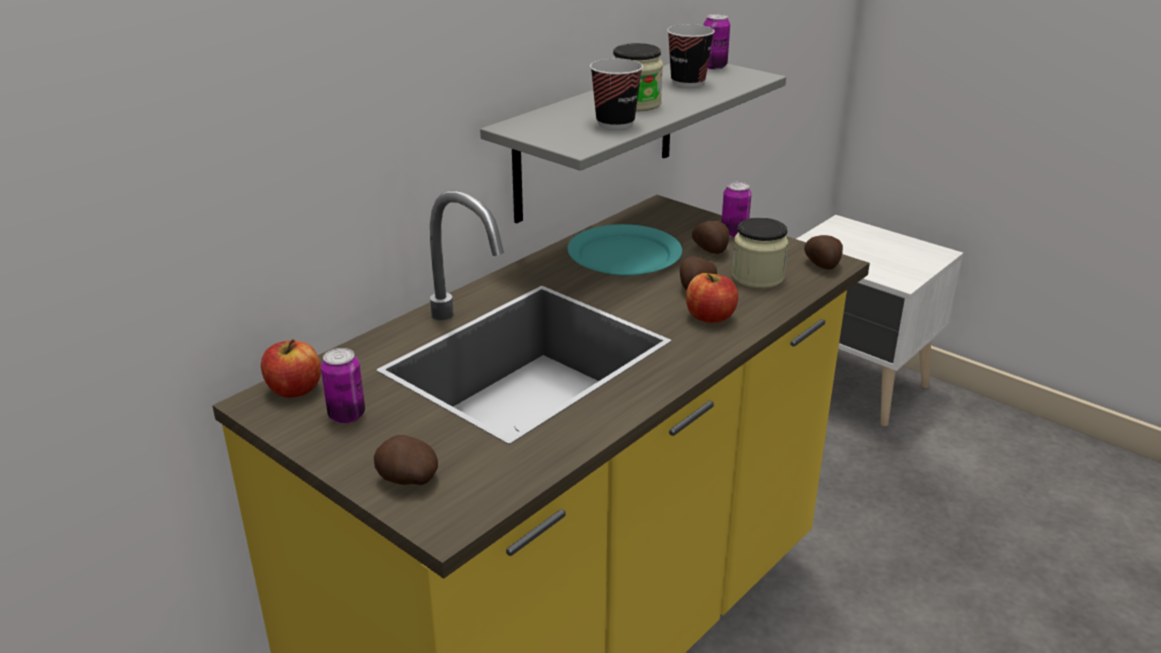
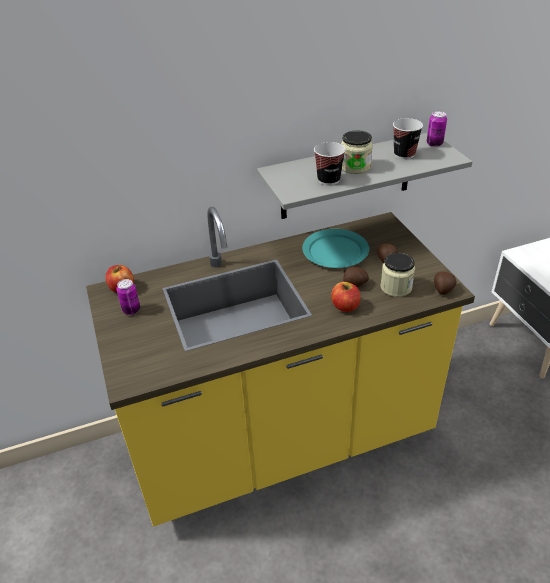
camera: 30 degrees right, 10 degrees up
potato [374,435,438,485] -> none
can [721,182,751,238] -> none

